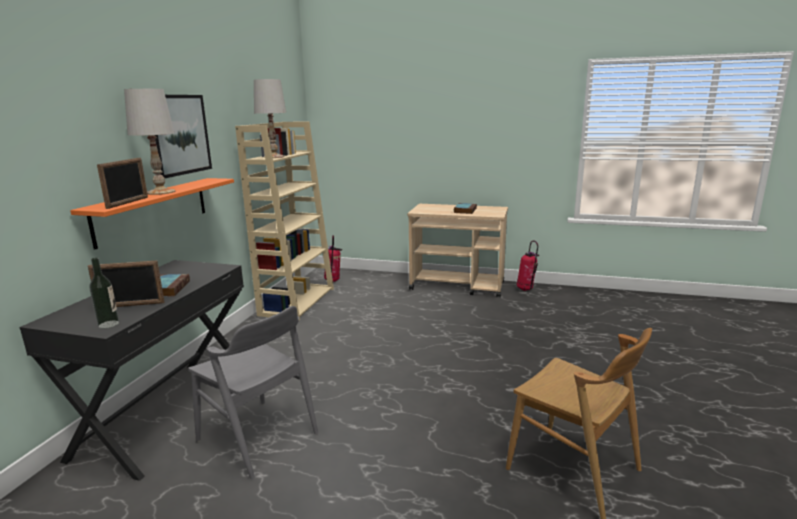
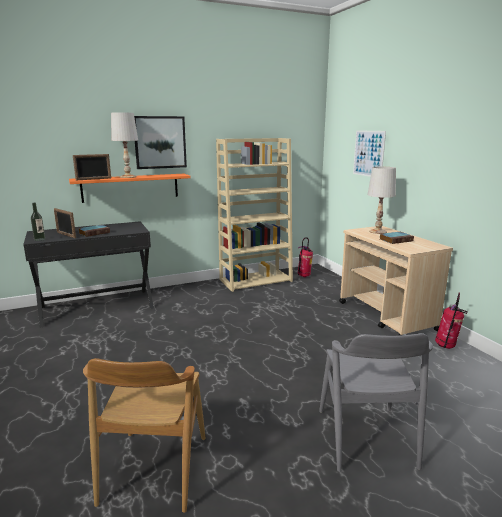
camera: 50 degrees right, 0 degrees up
grey chair [188,306,318,479] -> grey chair moved to [319,333,433,472]
white table lamp [254,79,286,158] -> white table lamp moved to [367,167,396,234]
none -> picture [353,130,386,177]

